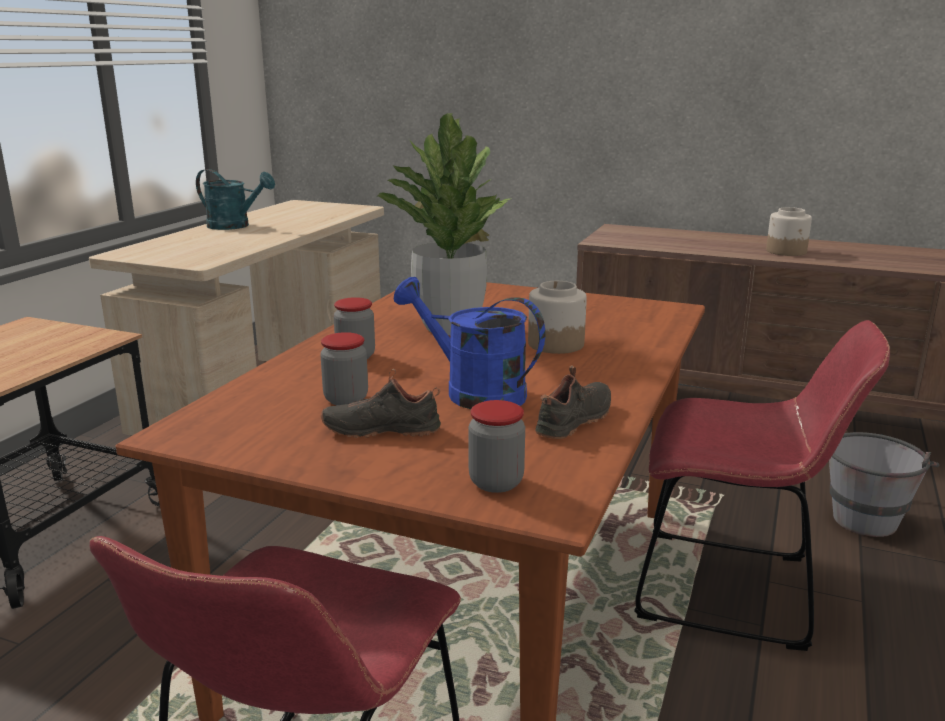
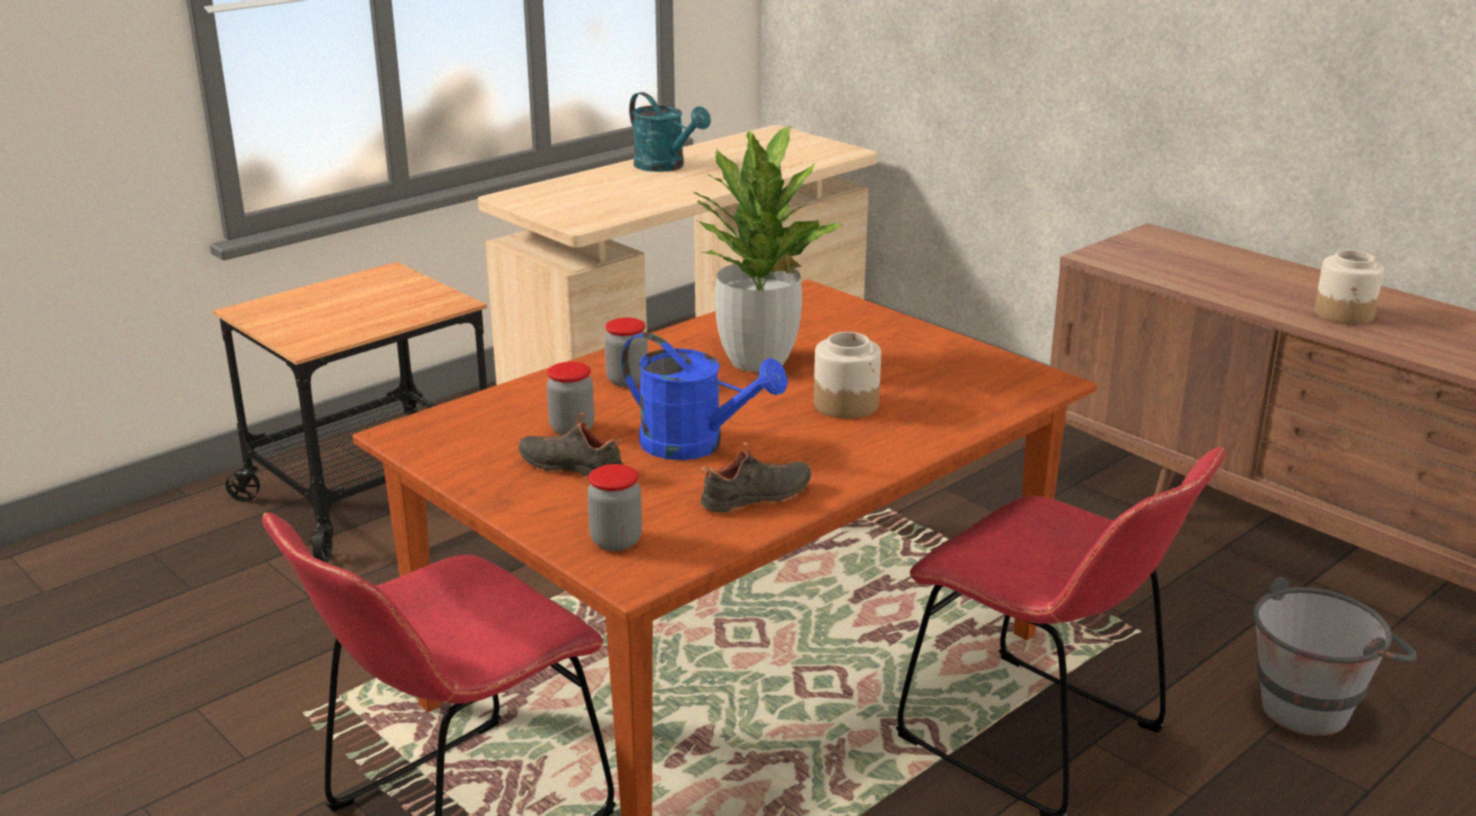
camera: 25 degrees right, 5 degrees up
blue watering can [394,277,545,409] -> blue watering can turned 150 degrees clockwise [621,333,788,460]

